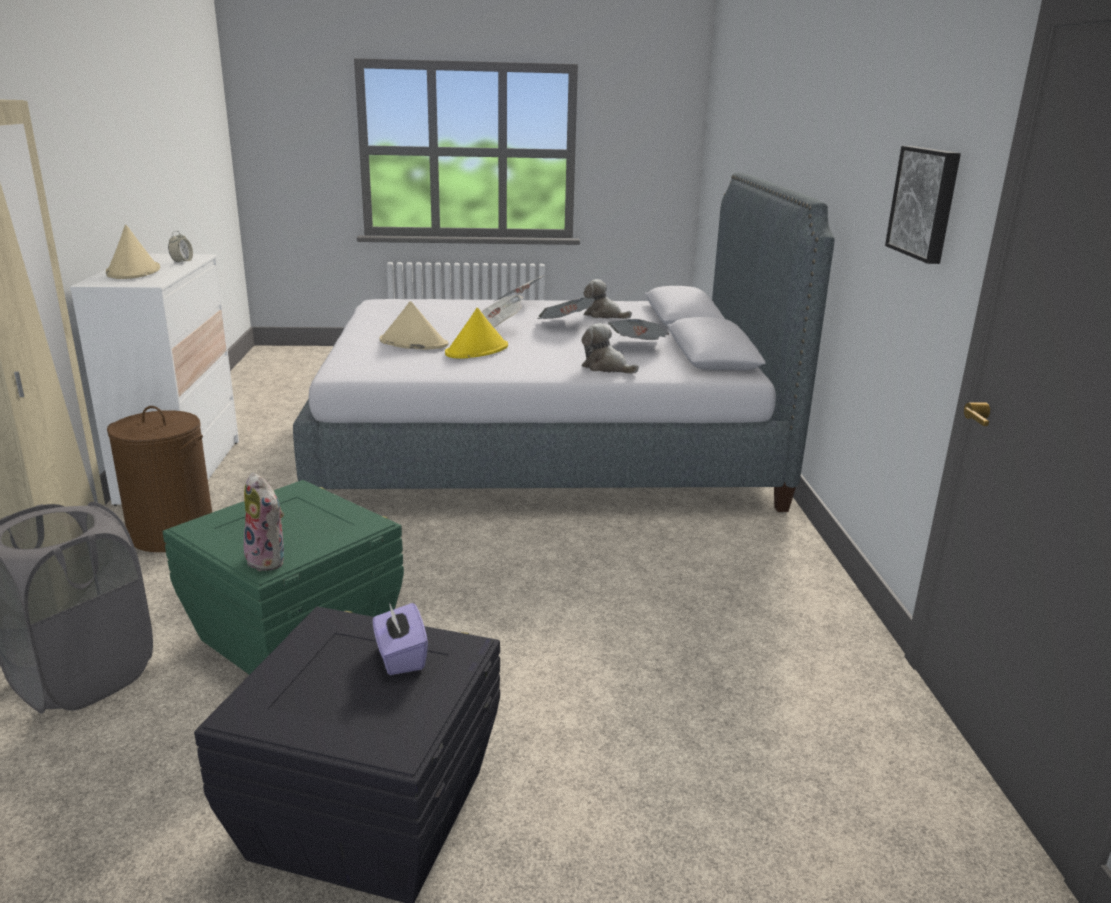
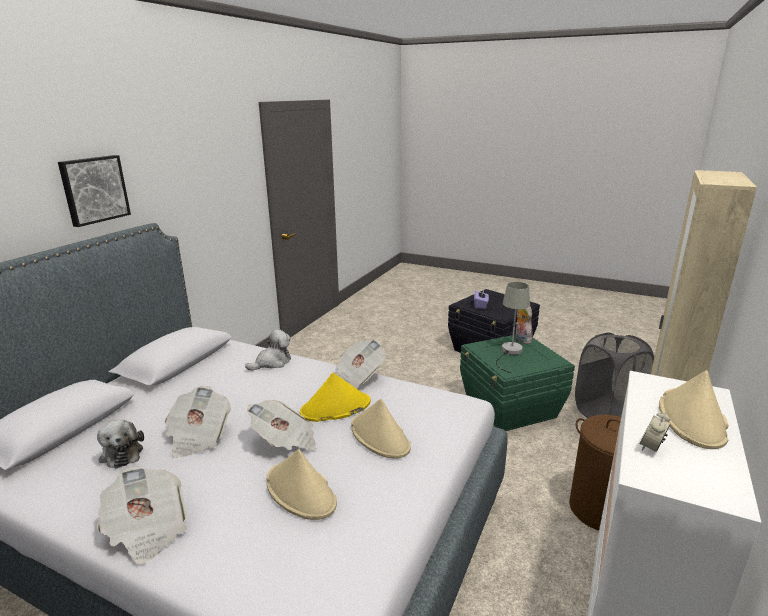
camera: 150 degrees left, 0 degrees up
plush toy [582,323,639,374] -> plush toy turned 105 degrees counterclockwise [245,329,291,371]
newspaper [607,319,669,340] -> newspaper moved to [336,340,386,389]
picture [885,146,961,264] -> picture moved to [58,155,131,227]
none -> beige hat [266,449,337,520]
none -> grey table lamp [496,282,530,373]

